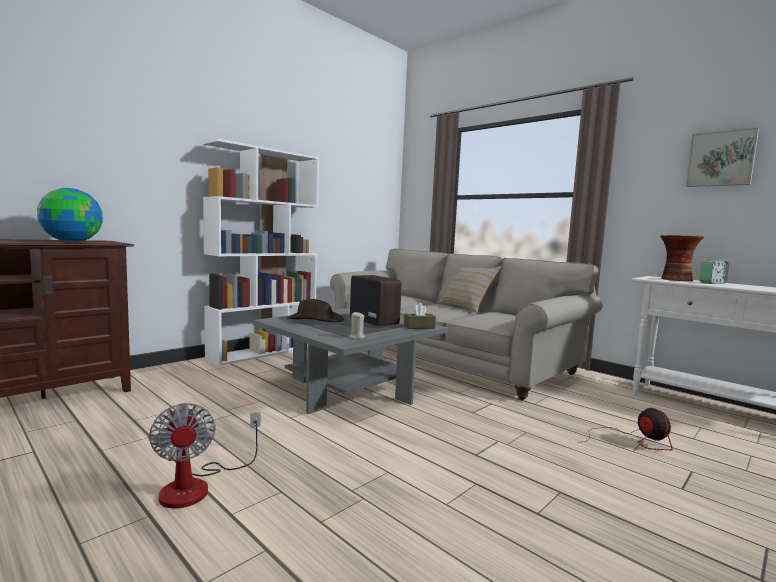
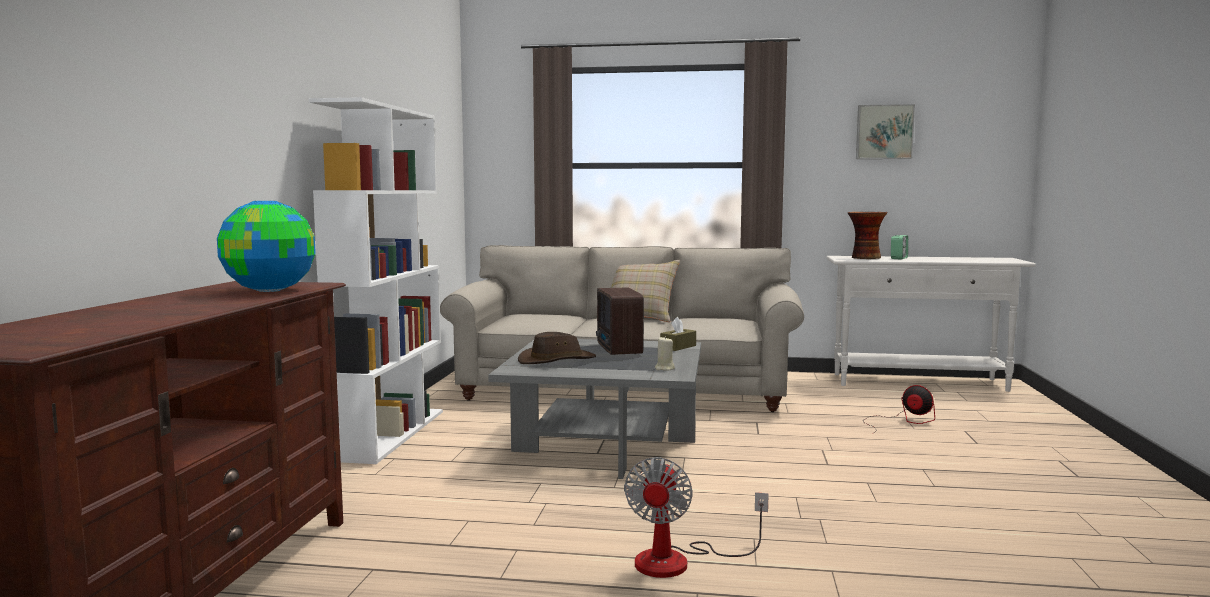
camera: 35 degrees left, 0 degrees up
fan [149,403,260,509] -> fan turned 75 degrees clockwise [624,457,769,578]
radio [350,275,401,326] -> radio turned 120 degrees counterclockwise [596,287,644,355]

